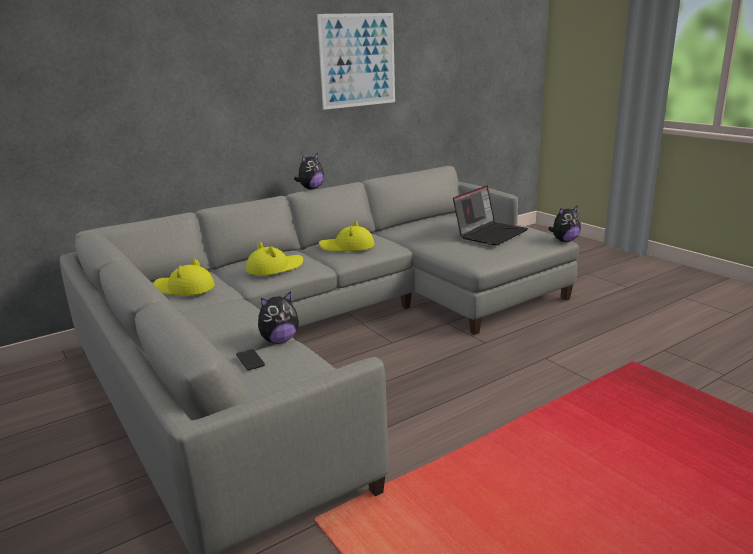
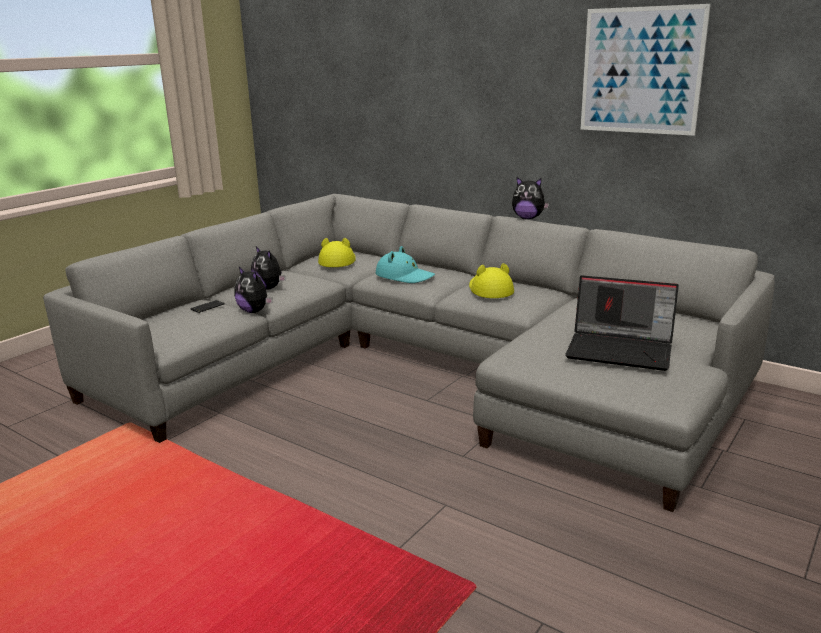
camera: 70 degrees right, 0 degrees up
yellow hat [246,242,303,276] -> turquoise hat [376,246,435,283]
plush toy [548,205,581,242] -> plush toy moved to [251,246,286,290]

